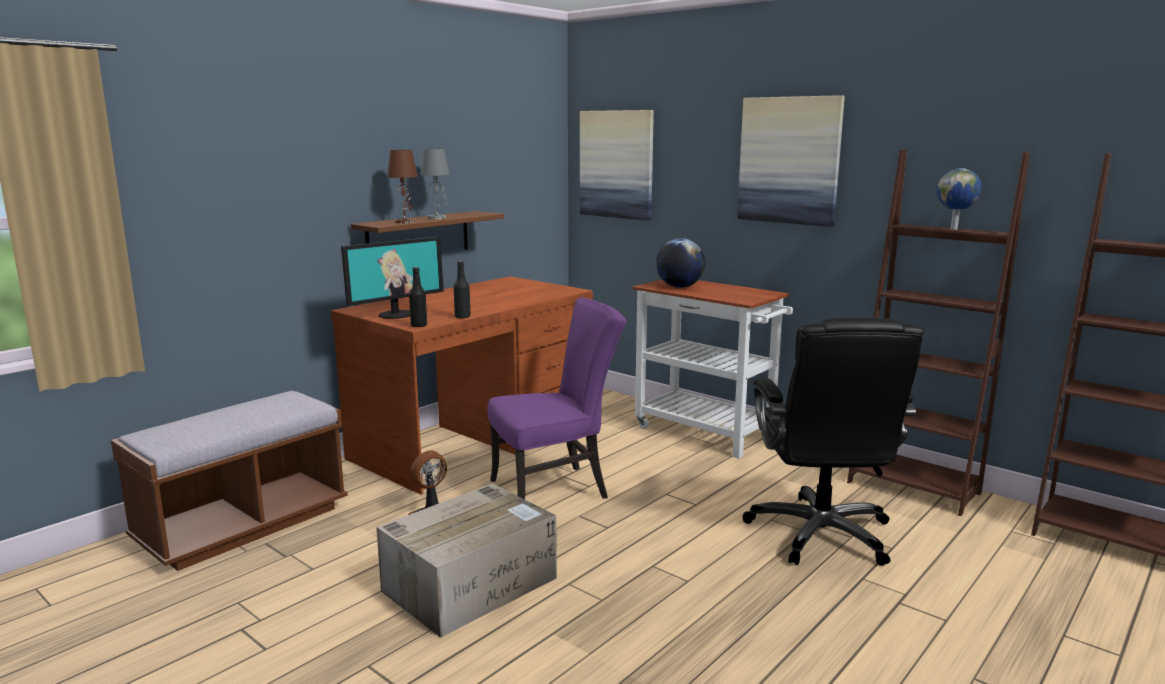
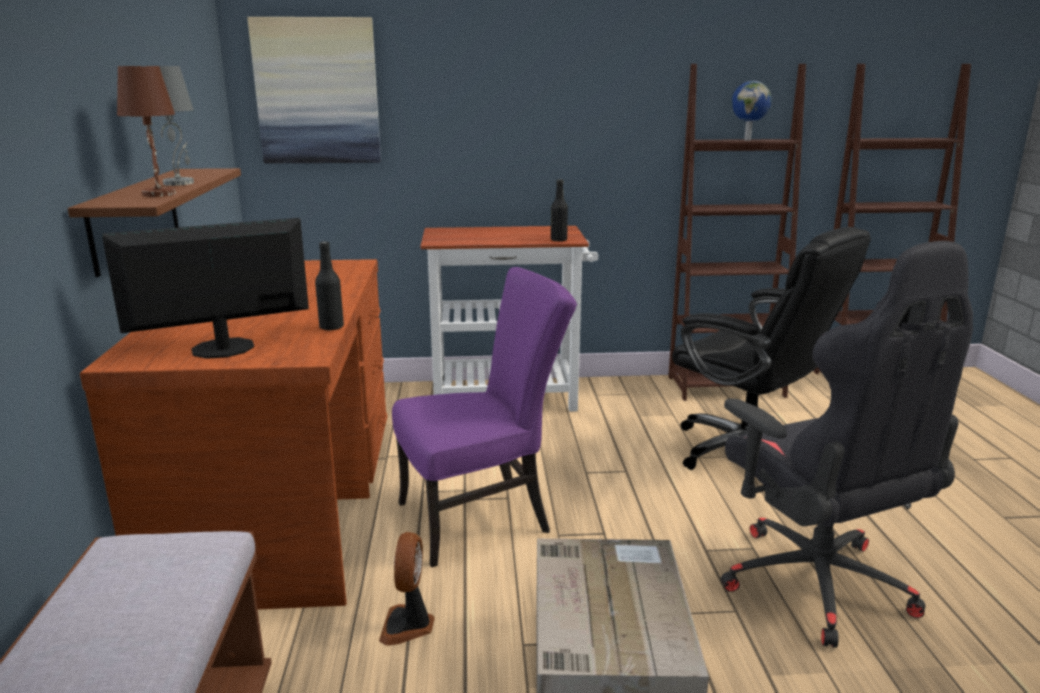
camera: 45 degrees left, 5 degrees up
monitor [341,237,444,319] -> monitor turned 120 degrees counterclockwise [102,218,309,359]
black bottle [409,267,427,327] -> black bottle moved to [551,179,568,242]
purple chair [488,297,627,499] -> purple chair turned 45 degrees clockwise [392,267,577,567]
globe [656,238,705,288] -> none
picture [737,95,845,227] -> none
none -> black office chair [721,241,973,648]

